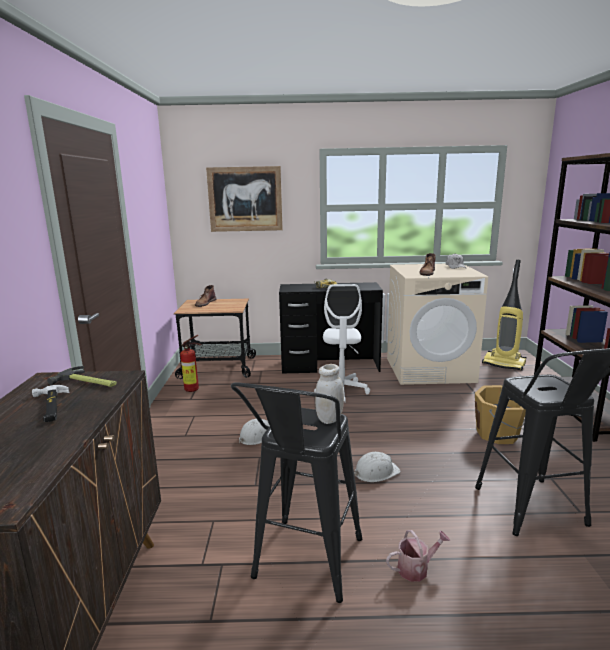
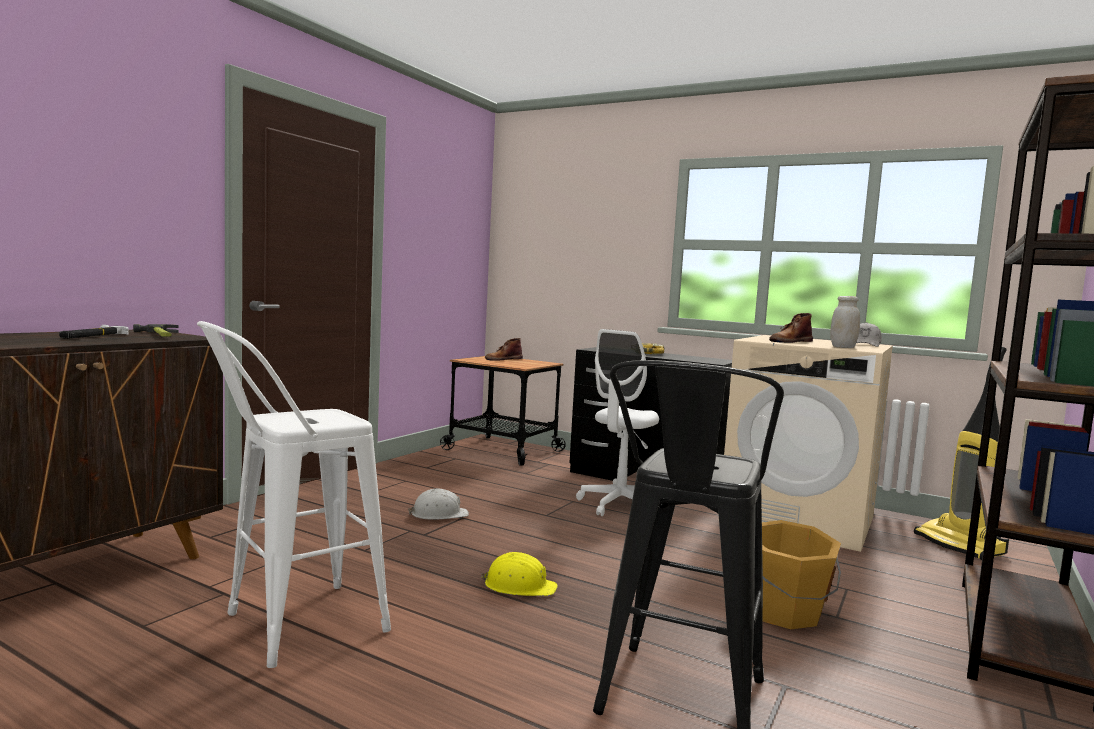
camera: 30 degrees right, 10 degrees down
fire extinguisher [180,335,201,392] -> none
picture [206,166,283,232] -> none
black stool [231,382,362,603] -> white stool [197,321,391,668]
white jar [315,364,344,424] -> white jar moved to [830,296,860,348]
white hard hat [354,452,401,482] -> yellow hard hat [481,552,558,596]
watering can [386,530,451,582] -> none

